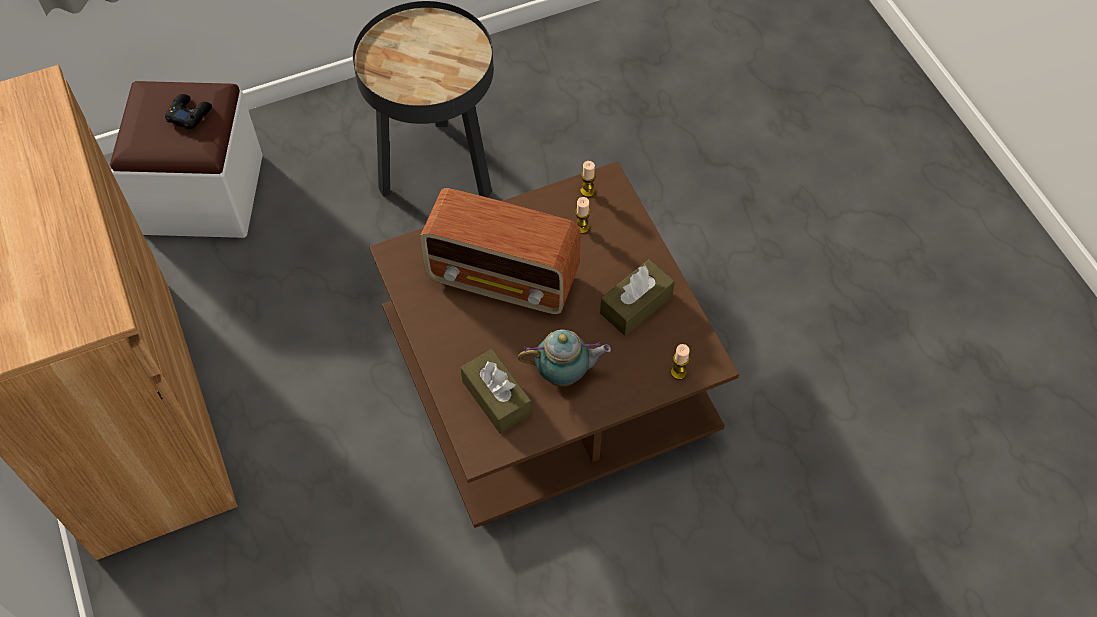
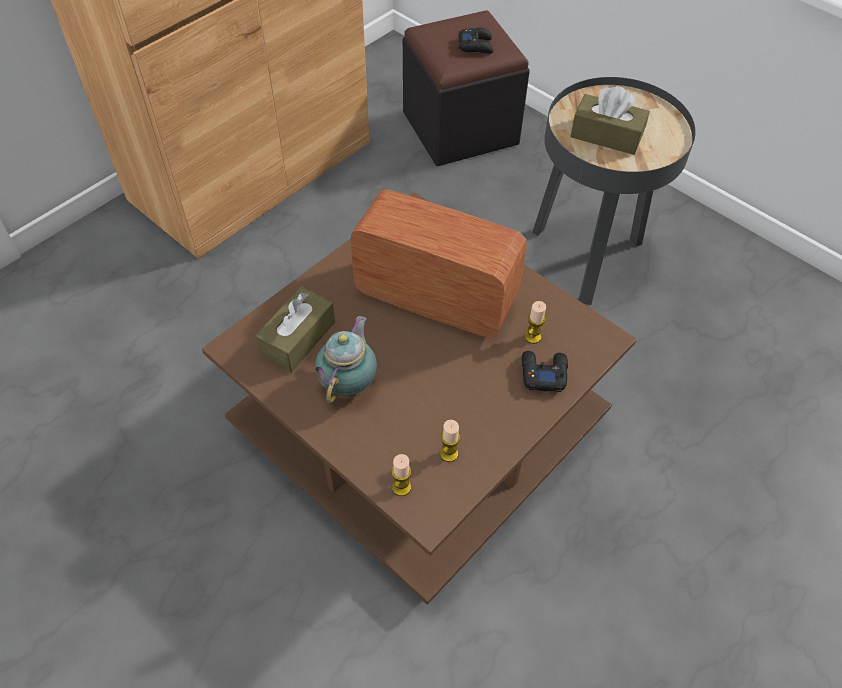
camera: 65 degrees right, 5 degrees down
white ottoman [110,81,263,238] -> black ottoman [403,10,530,166]
radio [420,188,581,314] -> radio turned 120 degrees clockwise [350,189,527,338]
teapot [518,329,611,387] -> teapot turned 135 degrees counterclockwise [315,316,377,404]
candle [581,161,596,197] -> candle moved to [440,420,460,462]
brown tissue box [600,259,675,336] -> brown tissue box moved to [570,86,650,155]
none -> black game controller [522,351,568,392]

